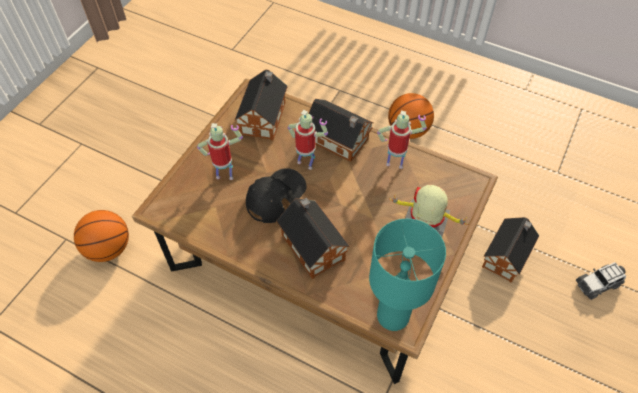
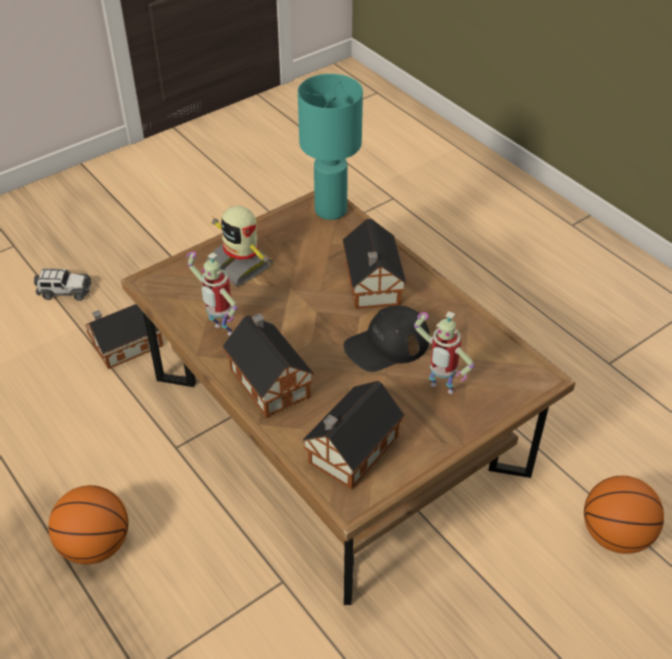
camera: 155 degrees left, 10 degrees down
toy robot [288,110,328,170] -> none

